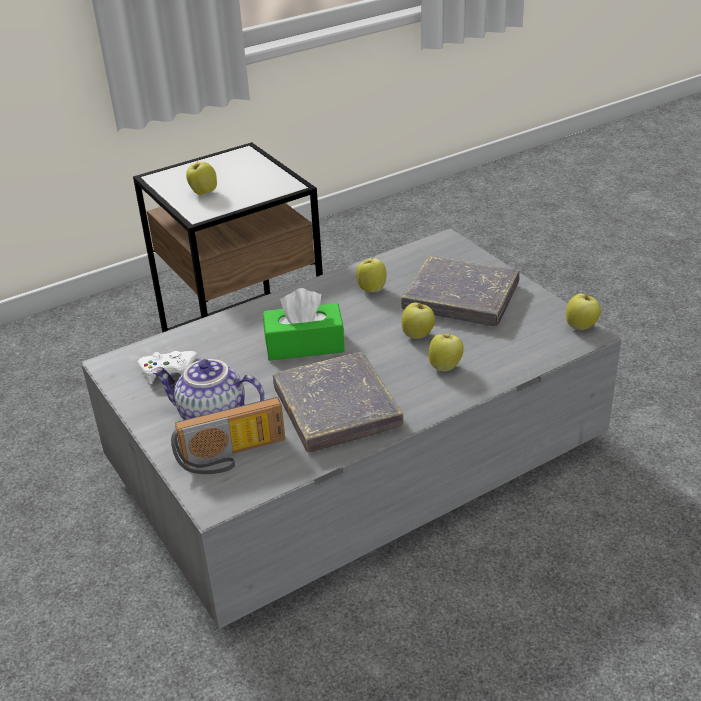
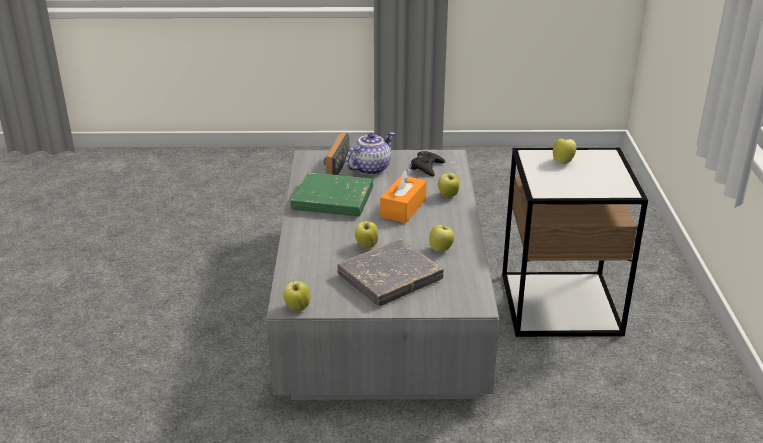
camera: 120 degrees right, 5 degrees down
white game controller [138,351,197,384] -> black game controller [411,151,445,177]
green tissue box [263,288,345,361] -> orange tissue box [380,168,426,223]
grey book [273,352,404,453] -> green book [291,172,373,217]
apple [429,334,464,371] -> apple moved to [438,172,459,198]

